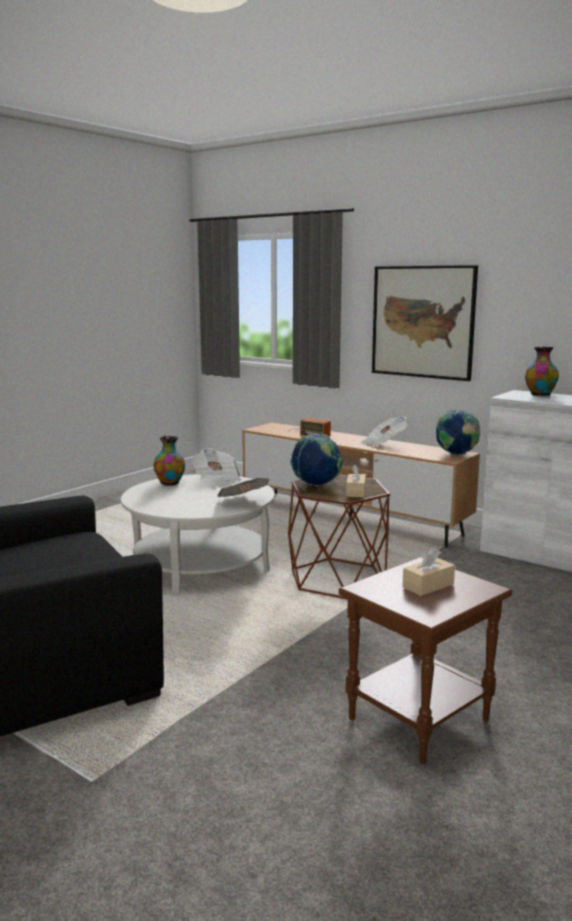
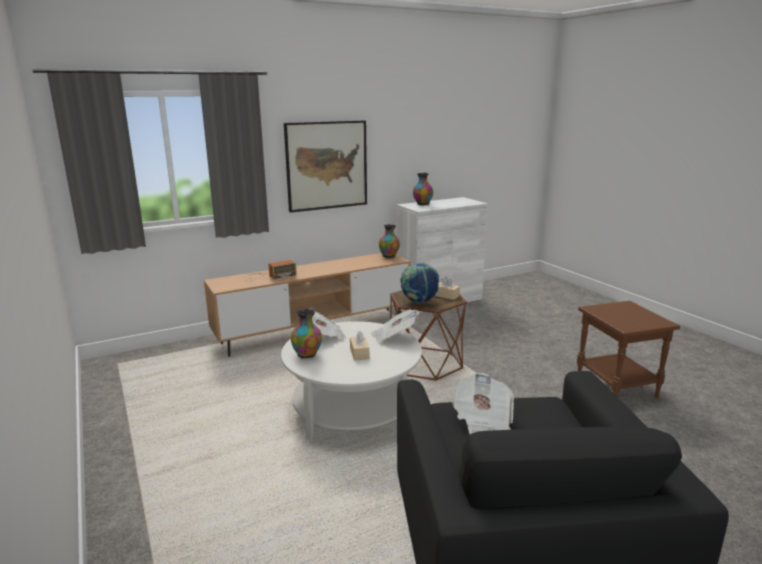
camera: 65 degrees left, 5 degrees up
newspaper [360,416,408,446] -> newspaper moved to [452,373,514,434]
beige tissue box [402,548,455,596] -> beige tissue box moved to [350,331,369,361]
globe [436,410,480,455] -> vase [379,224,400,258]

